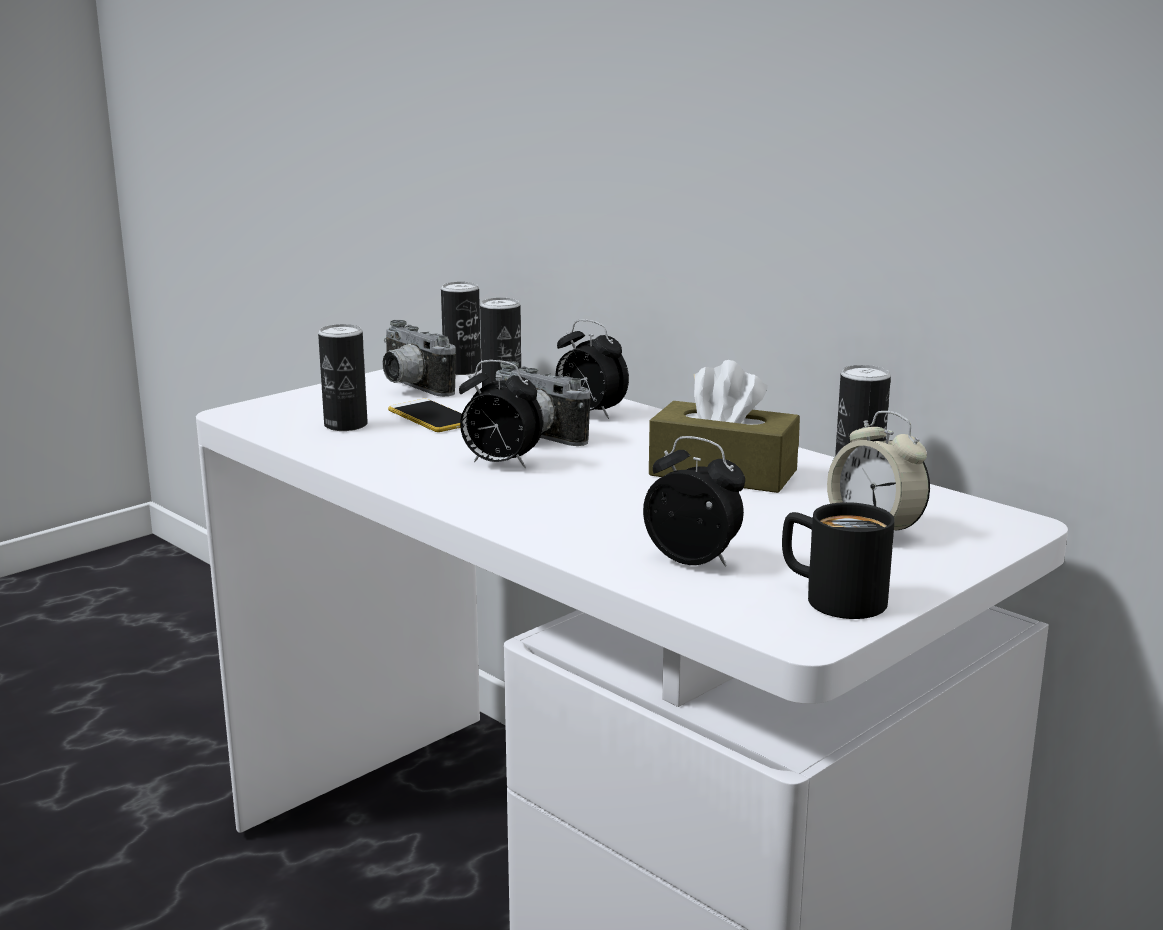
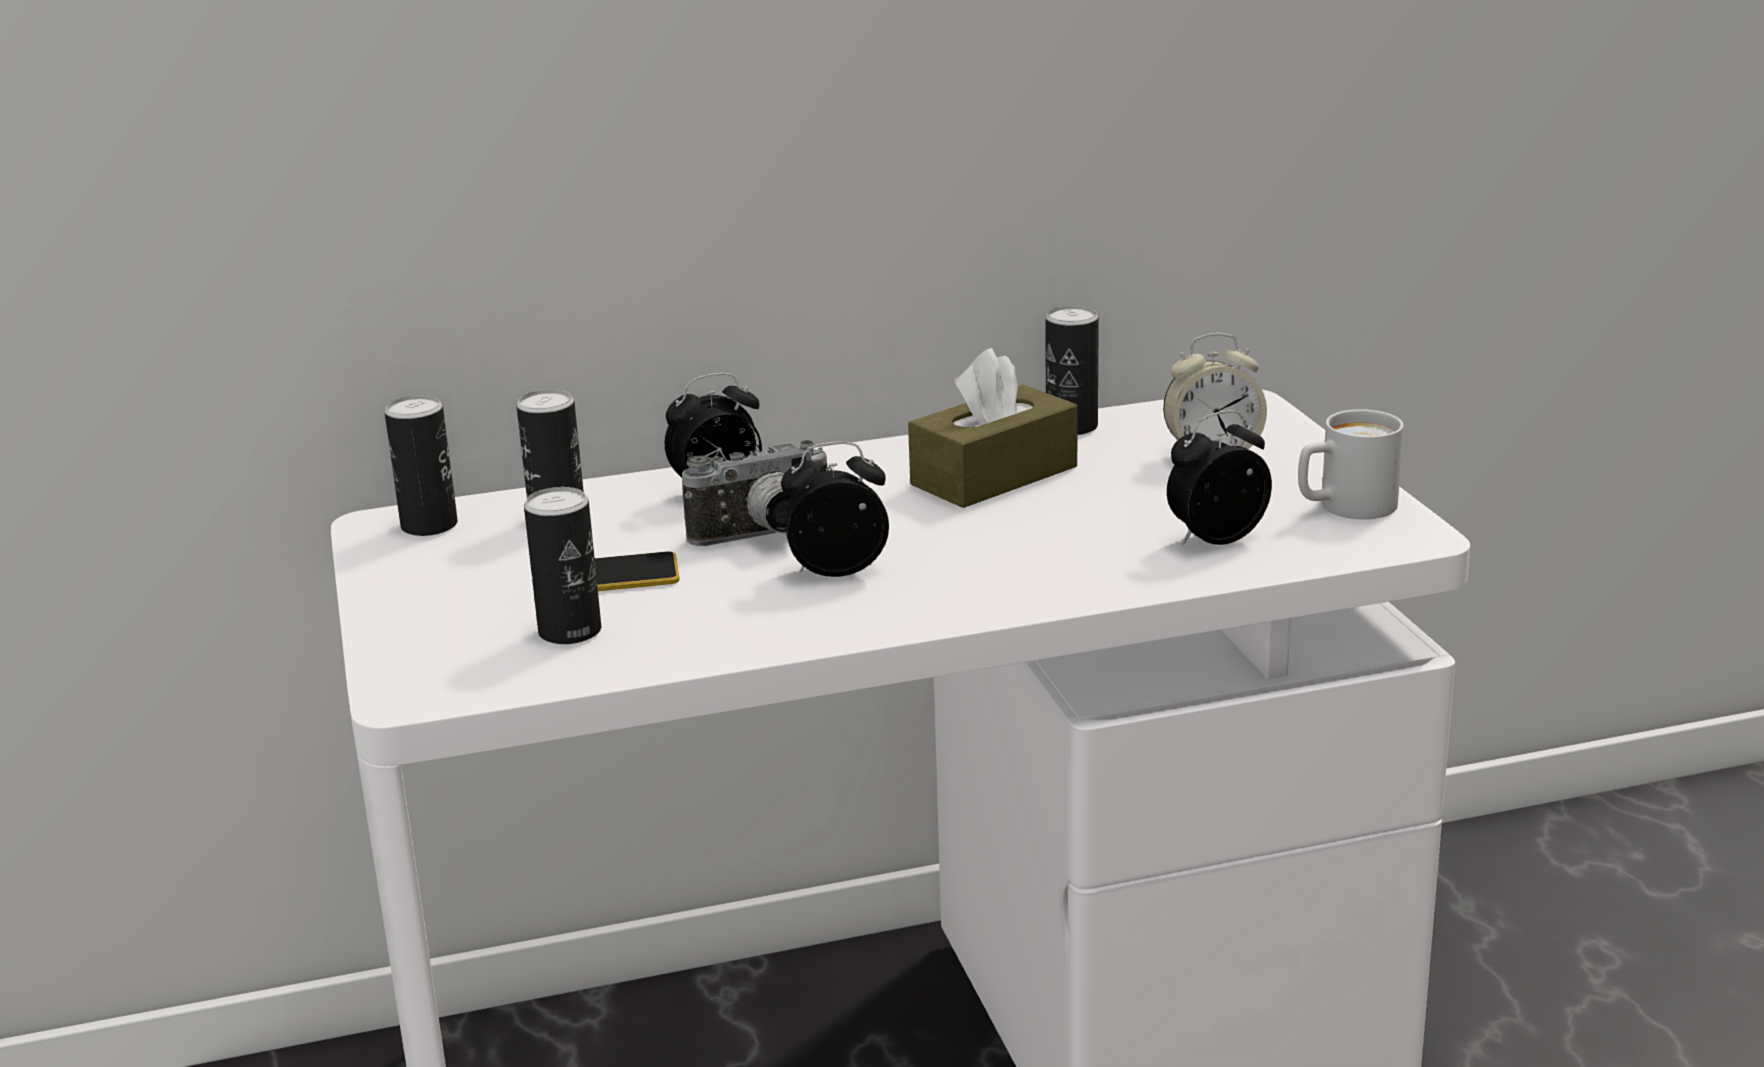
camera: 60 degrees left, 5 degrees up
camera [382,320,456,397] -> none
alarm clock [459,360,544,468] -> alarm clock turned 150 degrees counterclockwise [781,441,889,577]
black mug [782,502,895,619] -> white mug [1298,409,1403,519]

